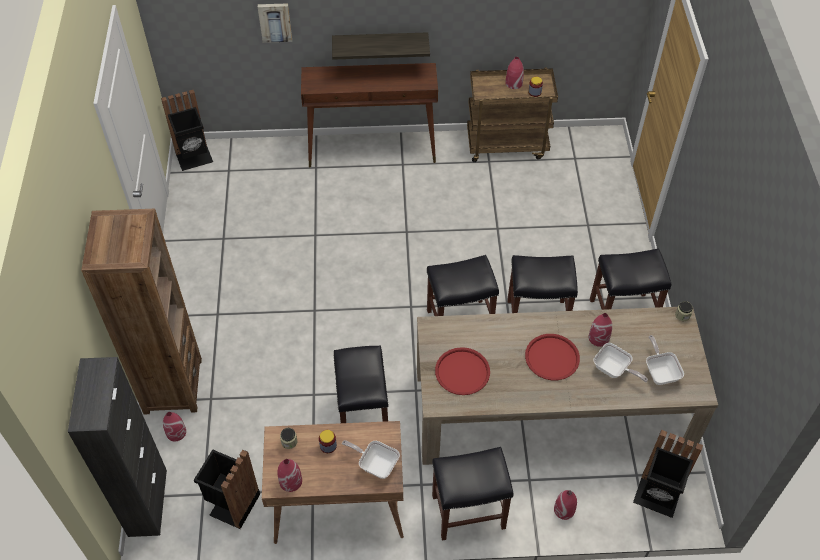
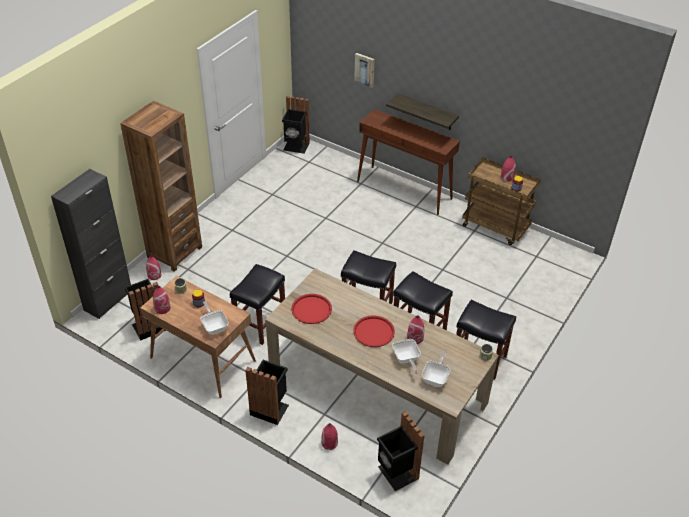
camera: 35 degrees right, 10 degrees down
black stool [432,447,514,540] -> black trash can [245,360,289,425]

